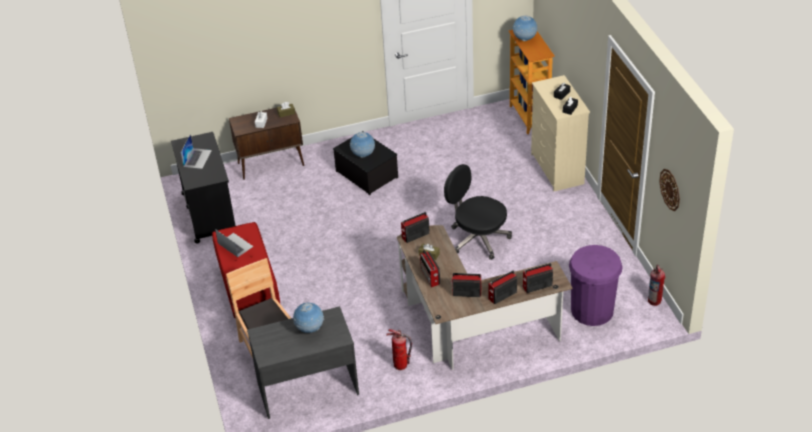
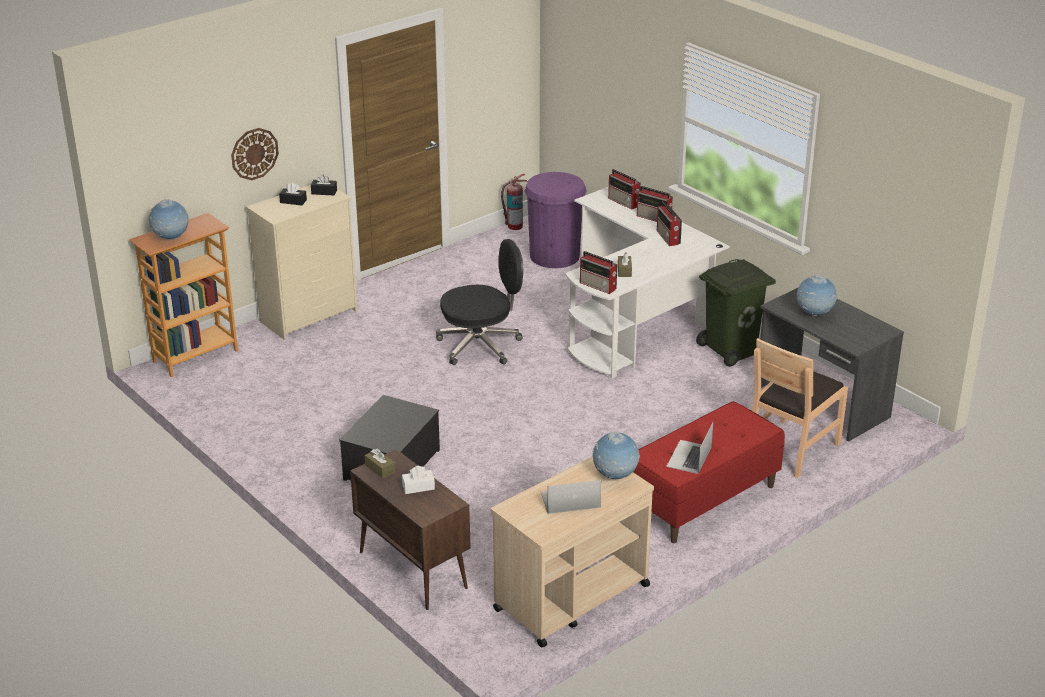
camera: 115 degrees left, 10 degrees down
black cart [171,132,235,244] -> beige cart [491,456,654,647]
globe [350,132,375,158] -> globe moved to [593,432,640,479]
fire extinguisher [386,329,412,370] -> green trash can [696,259,776,367]
brown desk [397,225,573,370] -> white desk [565,187,730,378]
radio [420,250,440,287] -> none
black office chair [444,164,512,260] -> black office chair turned 120 degrees counterclockwise [436,239,523,365]
wall clock [659,169,680,211] -> wall clock moved to [231,128,279,180]

